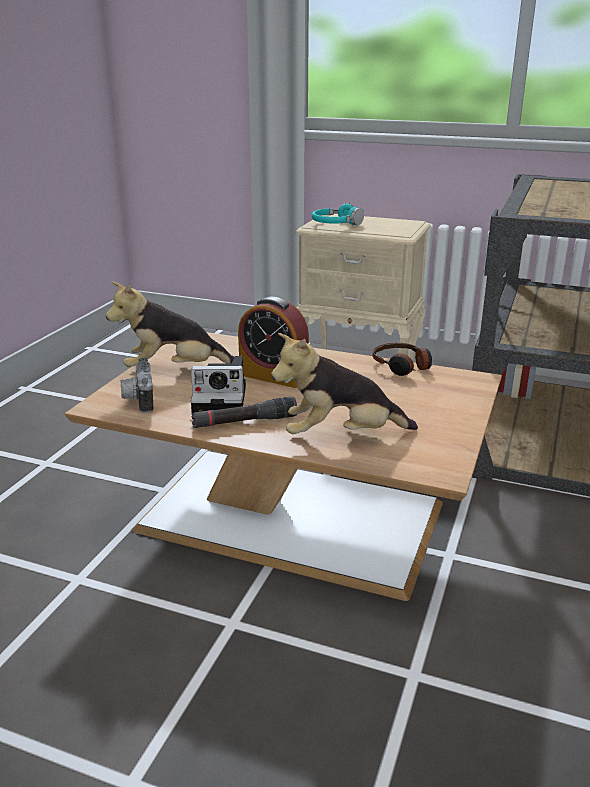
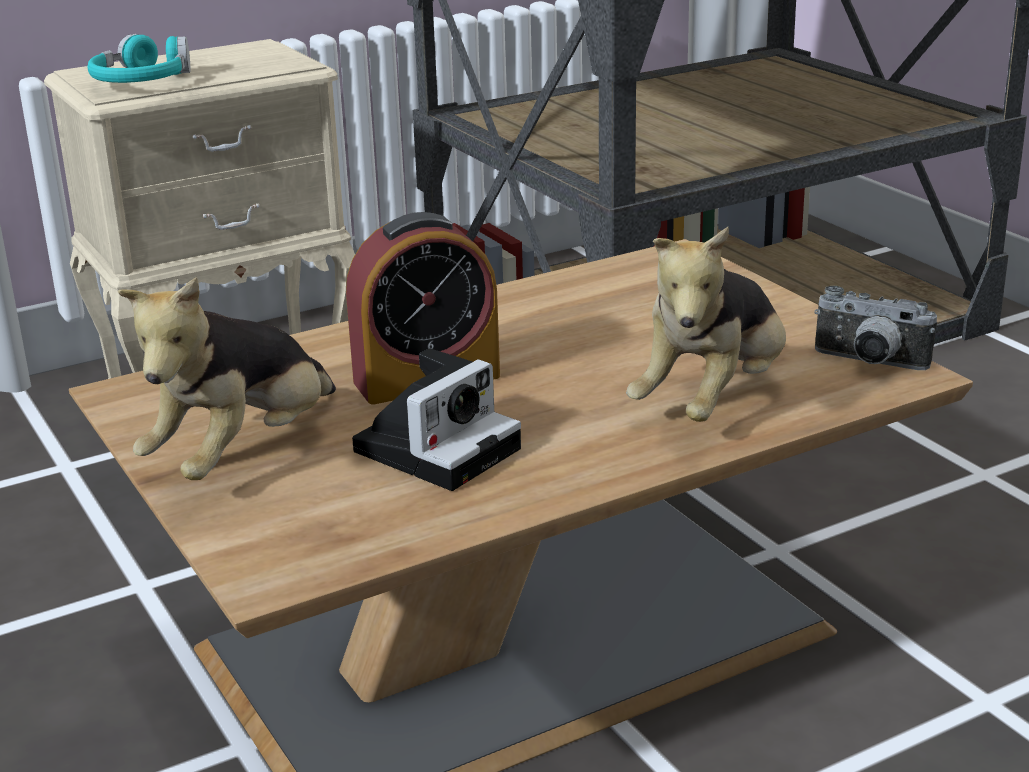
camera: 50 degrees left, 0 degrees up
camera [120,358,154,413] -> camera moved to [814,286,937,370]
black flashlight [192,397,297,428] -> none
headphones [373,343,432,376] -> none

